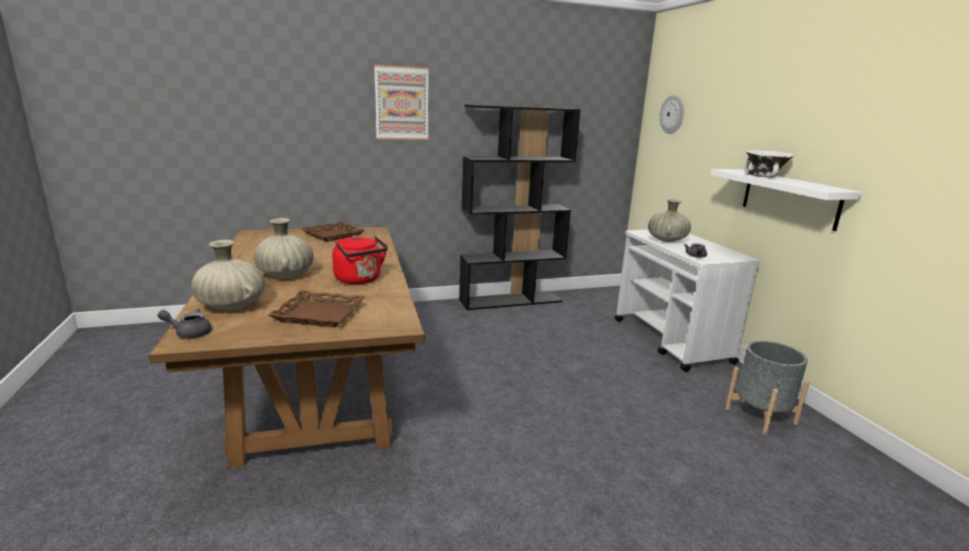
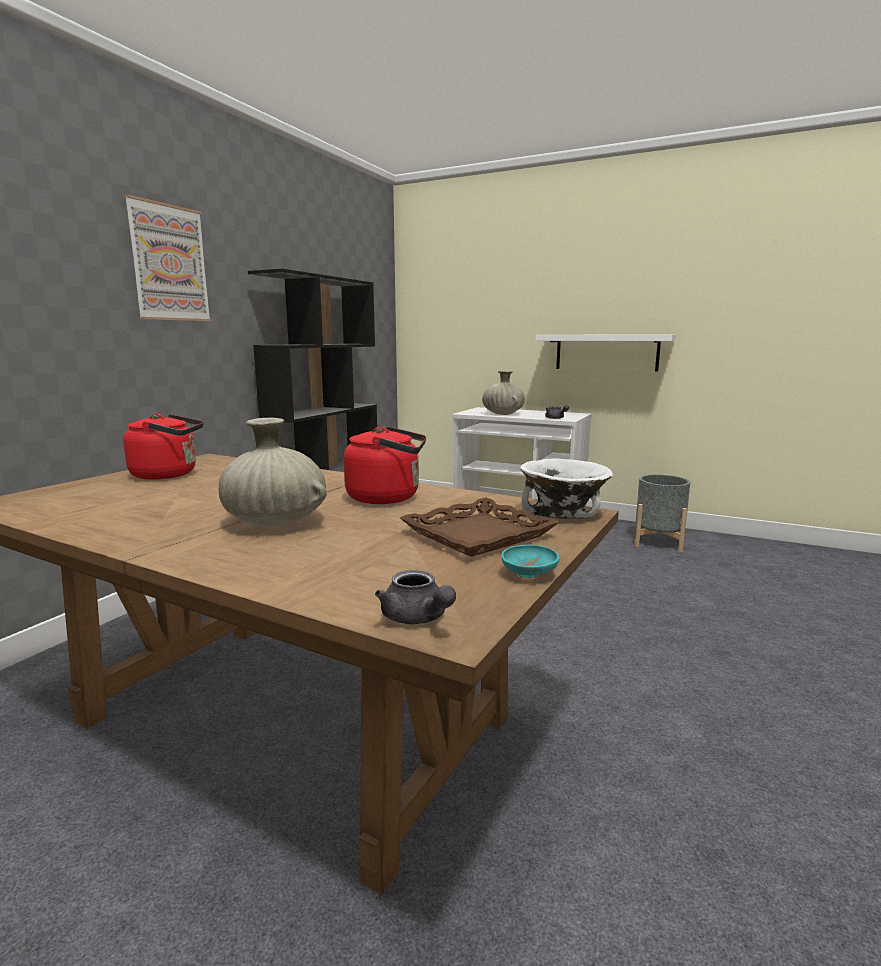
camera: 45 degrees left, 5 degrees down
grey teapot [157,308,211,338] -> grey teapot turned 75 degrees counterclockwise [375,570,456,624]
beige vase [191,240,265,310] -> none
brown tray [301,222,365,242] -> red kettle [123,414,204,480]
wall clock [660,95,684,134] -> none
white bowl [744,150,794,178] -> white bowl moved to [520,458,613,519]
none -> turquoise bowl [501,545,560,578]

